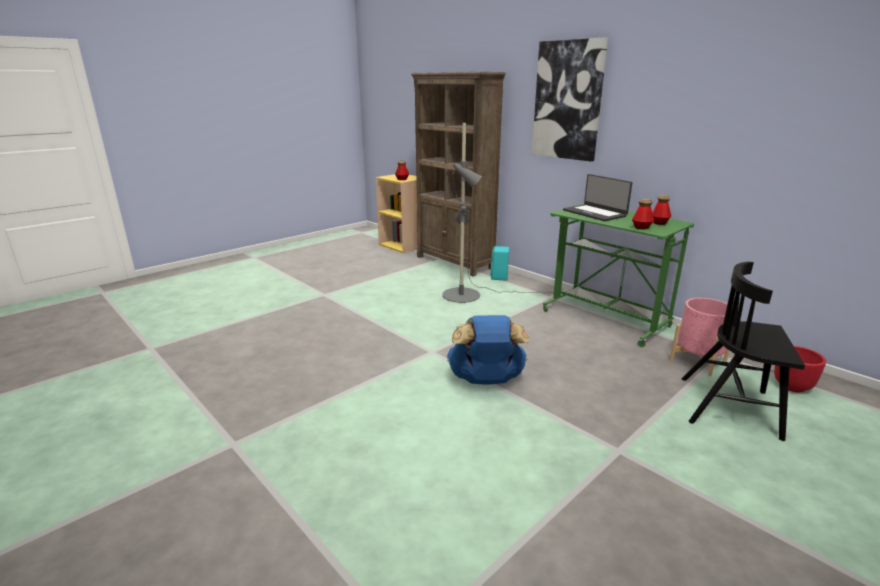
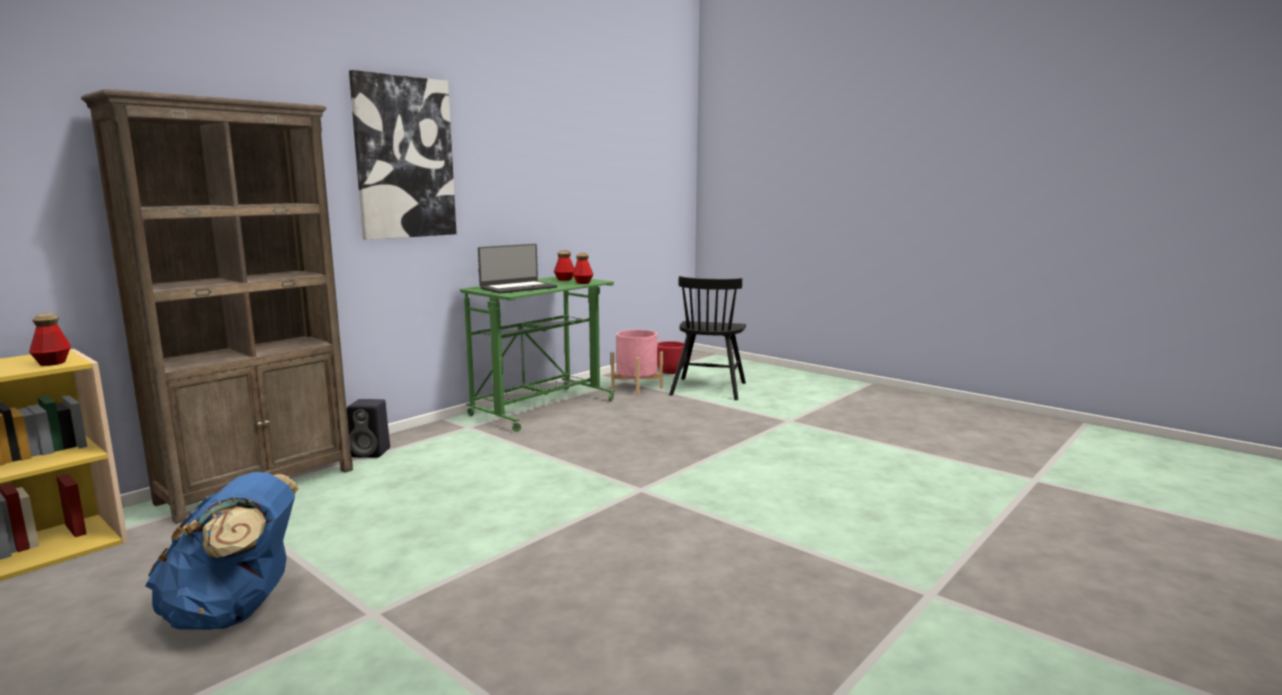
camera: 95 degrees left, 10 degrees down
grey floor lamp [442,123,554,303] -> none
blue backpack [447,315,529,385] -> blue backpack moved to [146,472,299,630]
turquoise speaker [491,246,509,280] -> black speaker [347,399,390,458]

